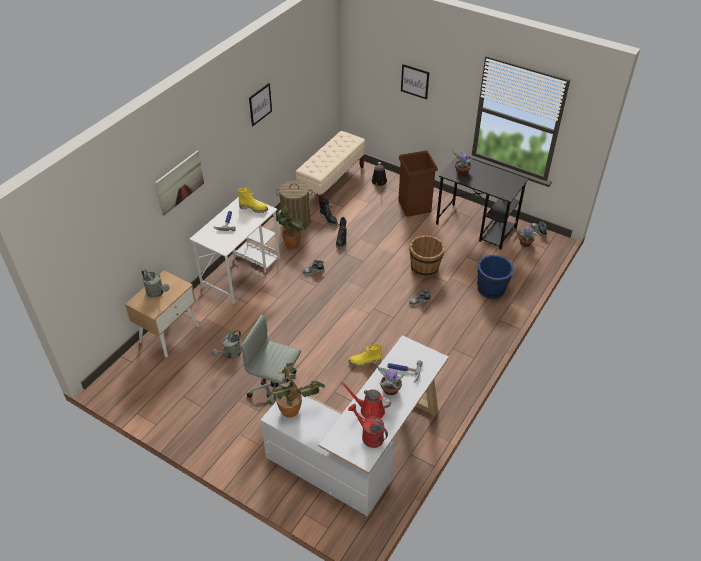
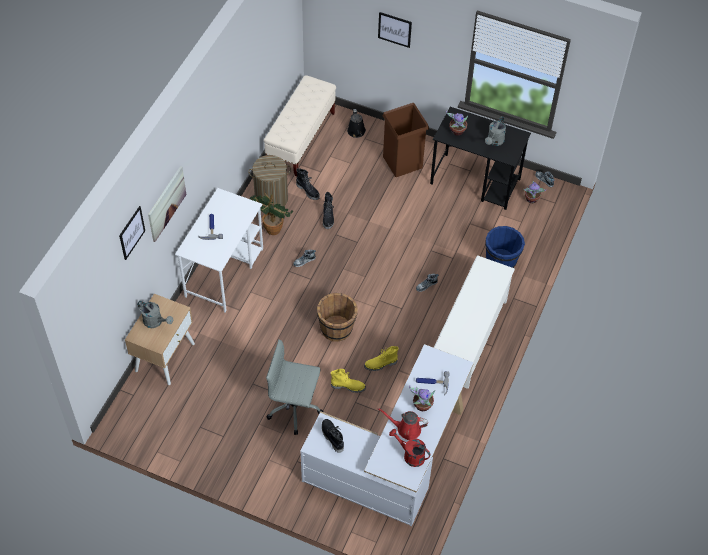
camera: 10 degrees left, 10 degrees up
grey watering can [211,330,242,358] -> grey watering can moved to [485,116,506,146]
yellow boot [237,188,268,213] -> yellow boot moved to [331,369,366,393]
picture [249,83,272,126] -> picture moved to [119,206,145,260]
potted plant [266,362,325,418] -> black boot [322,419,344,453]
brown bucket [410,235,445,278] -> brown bucket moved to [317,293,358,342]
none -> white shoe rack [434,255,515,389]

